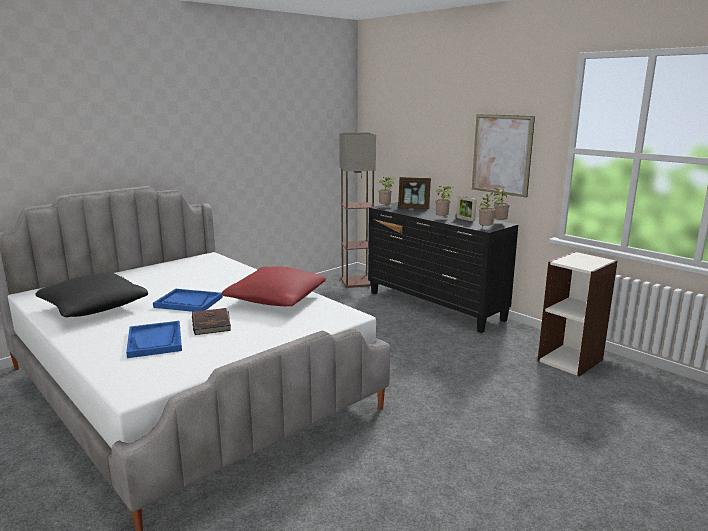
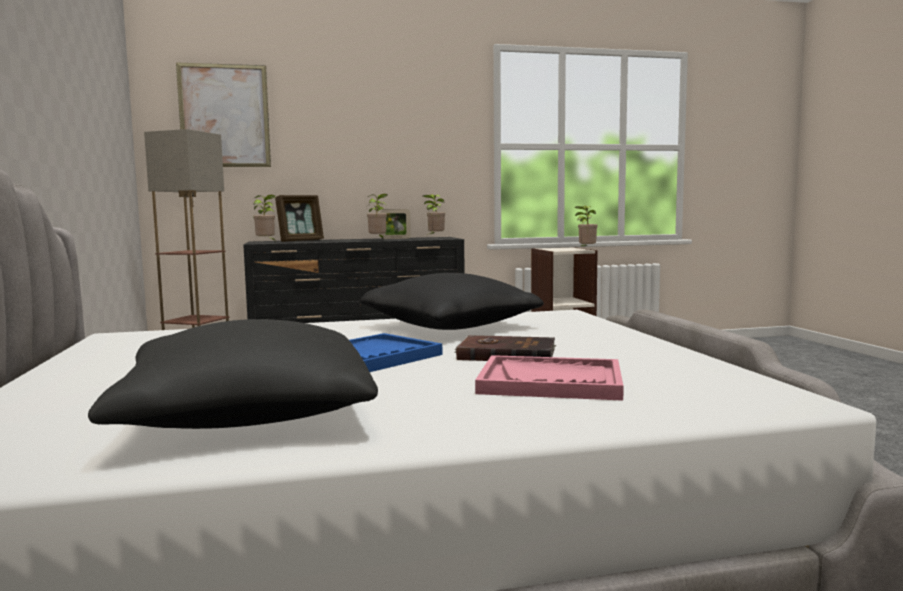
camera: 60 degrees left, 10 degrees down
blue tray [126,321,182,358] -> pink tray [475,355,624,401]
red pillow [222,266,326,306] -> black pillow [360,273,544,330]
picture [472,114,535,198] -> picture moved to [176,62,271,167]
potted plant [479,192,495,227] -> potted plant moved to [574,205,598,248]

